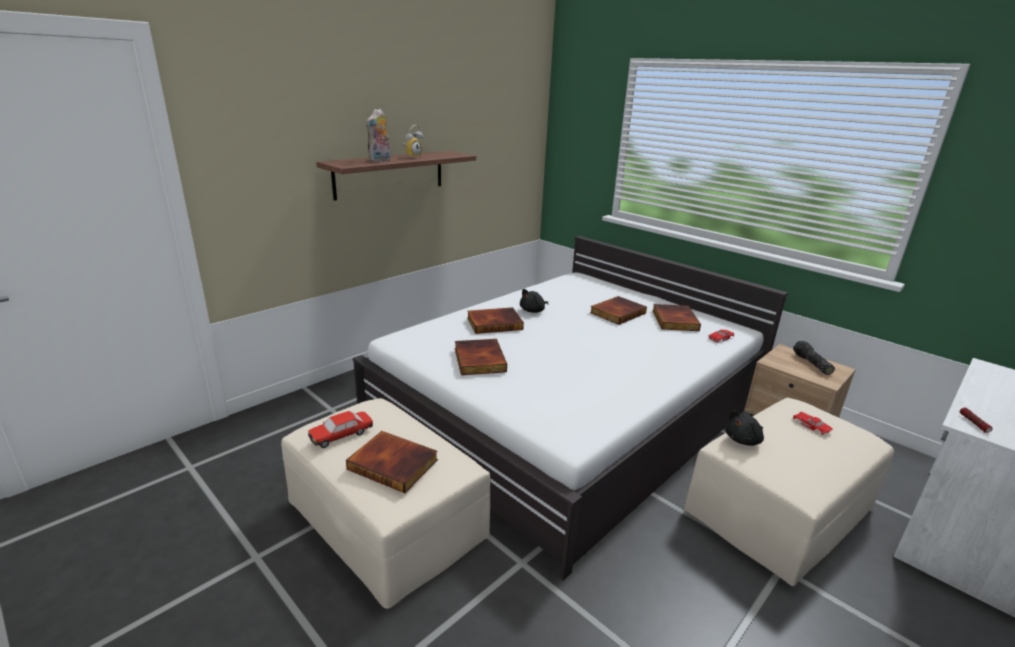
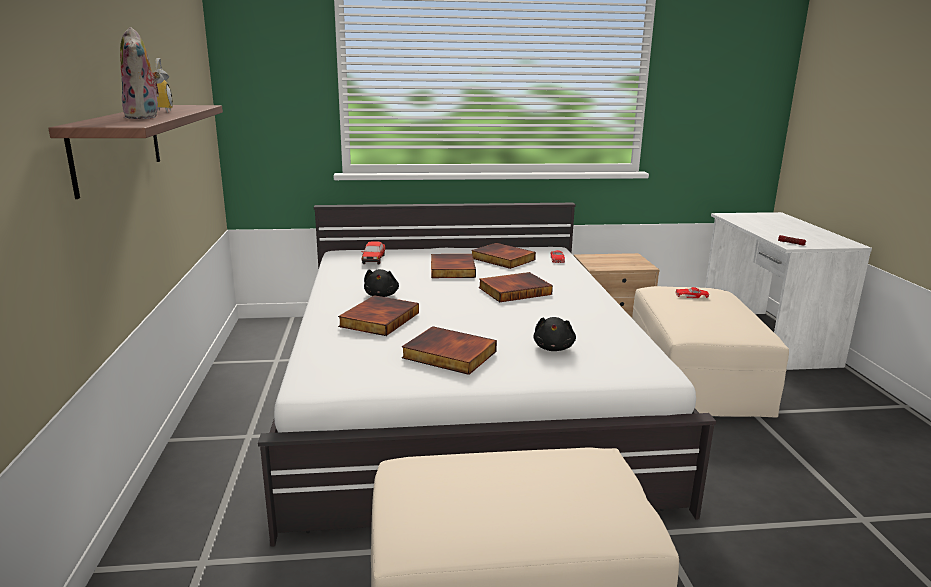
camera: 50 degrees left, 5 degrees down
toy car [308,411,373,448] -> toy car moved to [361,241,385,265]
book [346,431,438,493] -> book moved to [479,272,553,302]
black plush toy [725,411,764,446] -> black plush toy moved to [533,317,576,351]
flashlight [793,340,835,375] -> none

